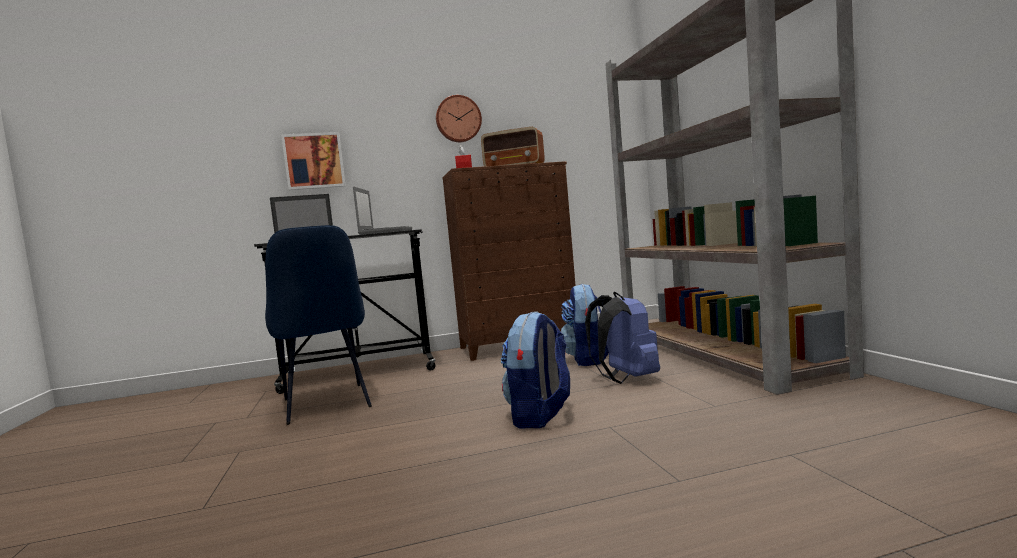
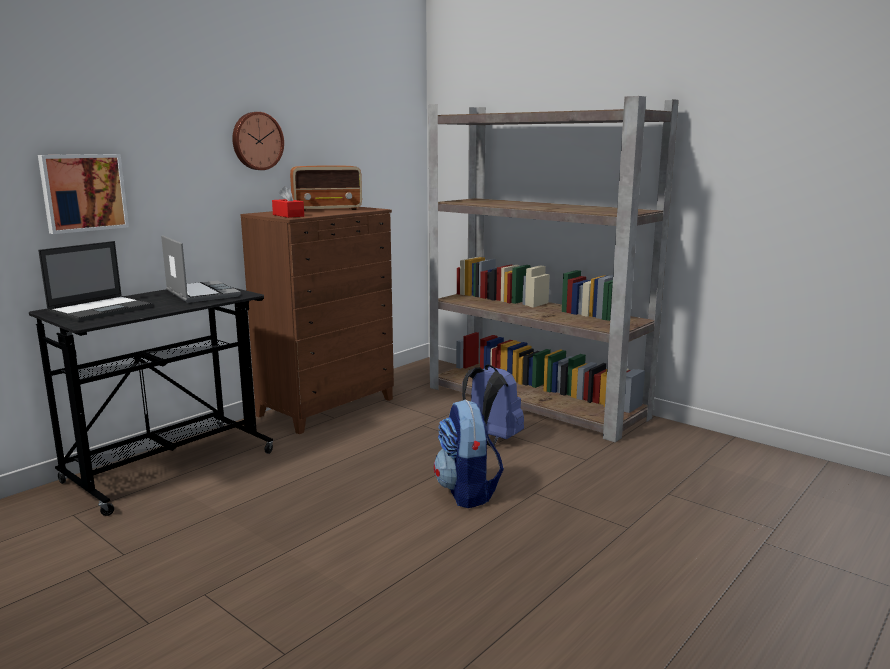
camera: 35 degrees left, 10 degrees up
blue chair [265,225,372,425] -> none
backpack [561,284,609,366] -> none

